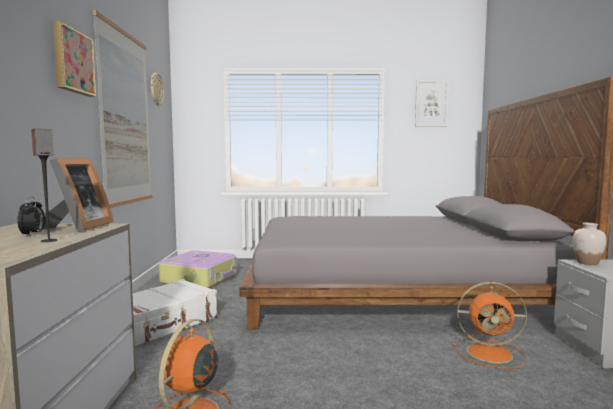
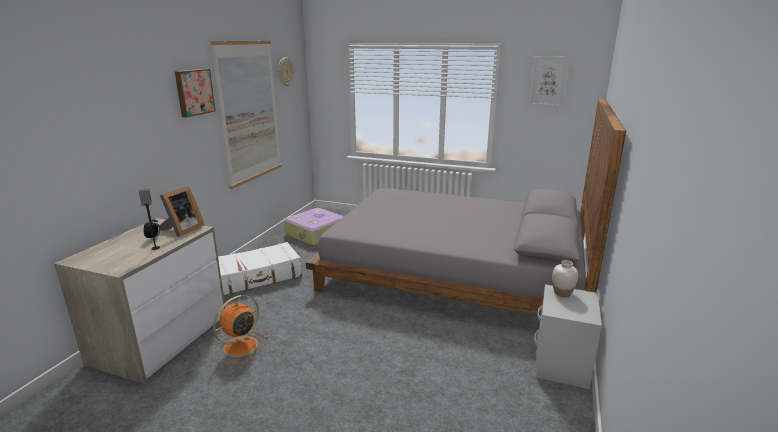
camera: 20 degrees right, 15 degrees up
orange fan [453,282,527,369] -> none

